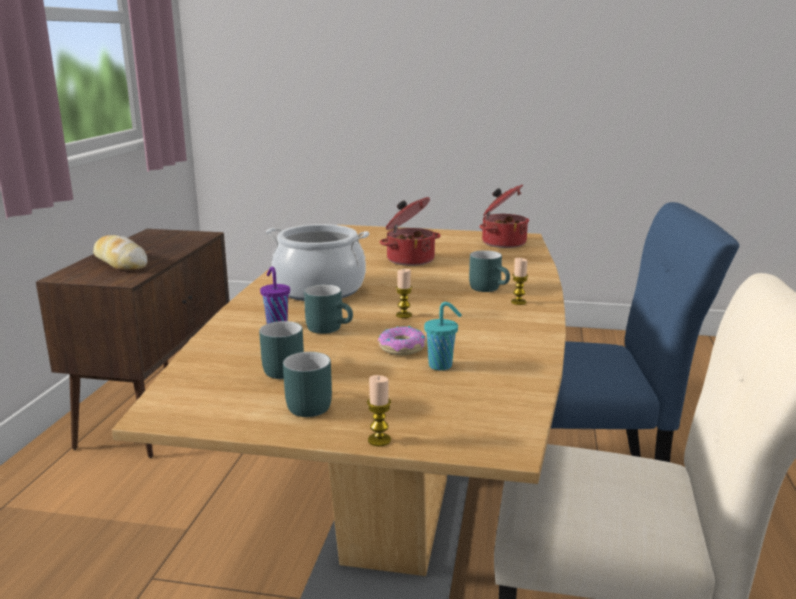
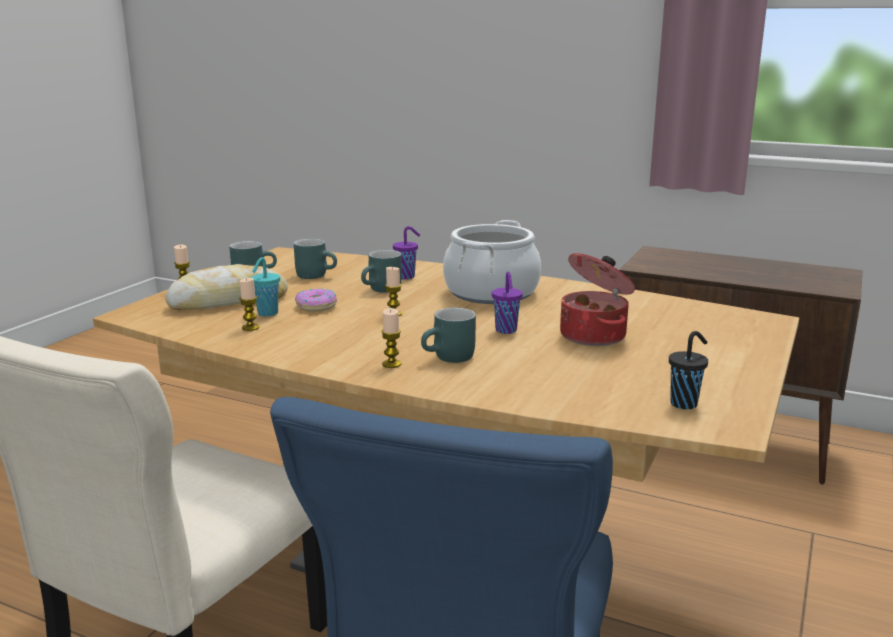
camera: 105 degrees right, 0 degrees up
bread [93,235,148,270] -> bread moved to [165,264,288,310]
cooking pot [479,185,529,248] -> black cup [669,331,708,409]
none -> candle [239,278,259,331]
none -> purple cup [492,271,523,334]

